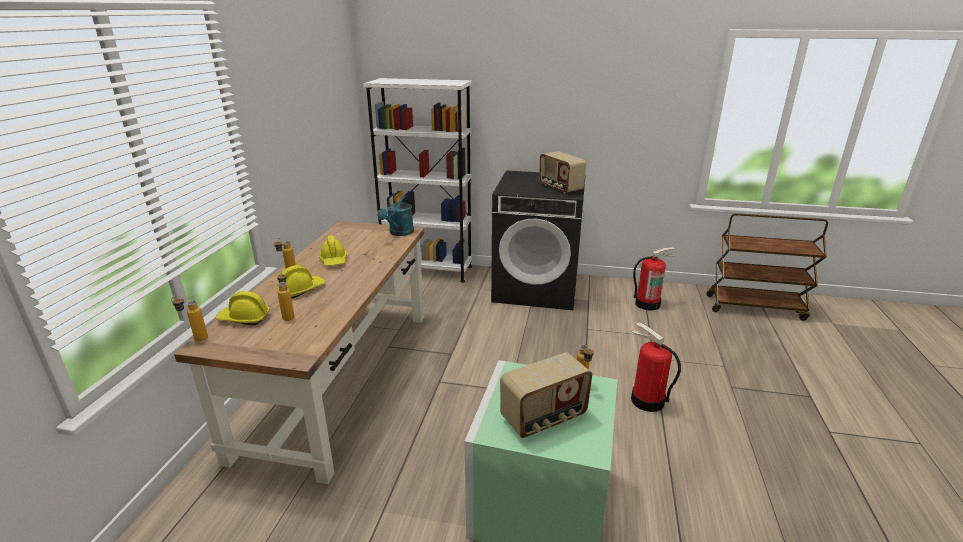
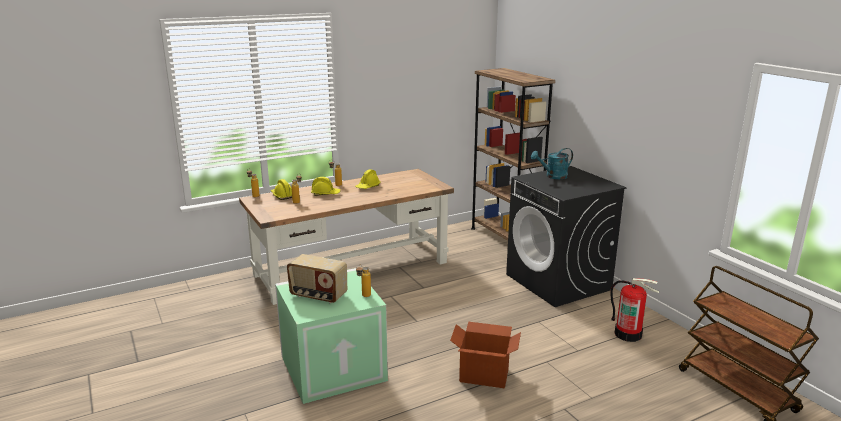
camera: 50 degrees right, 5 degrees down
white bookcase [363,78,472,283] -> brown bookcase [471,68,555,241]
turquoise watering can [377,196,414,236] -> turquoise watering can moved to [531,148,573,179]
radio [539,151,586,194] -> none
fire extinguisher [631,322,681,412] -> cardboard box [450,322,521,388]

